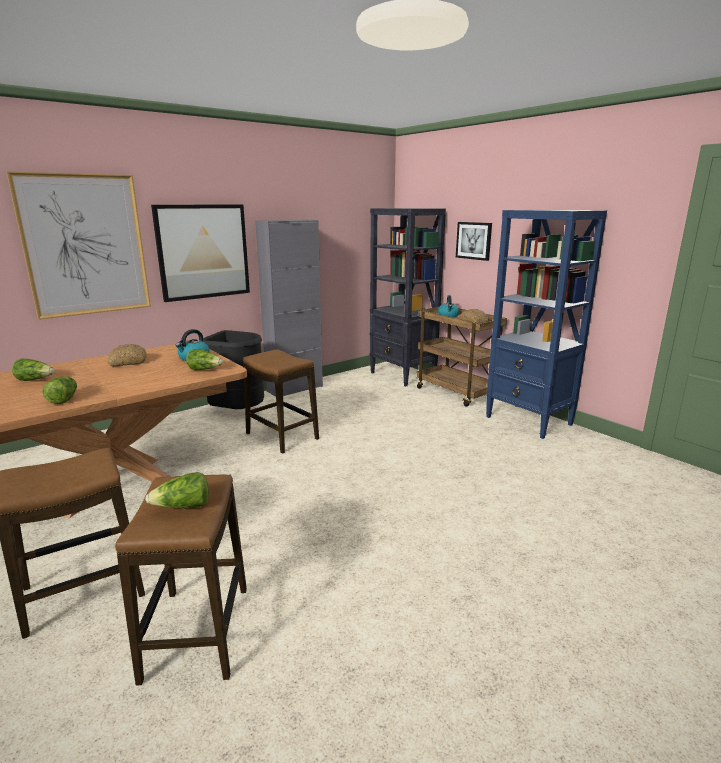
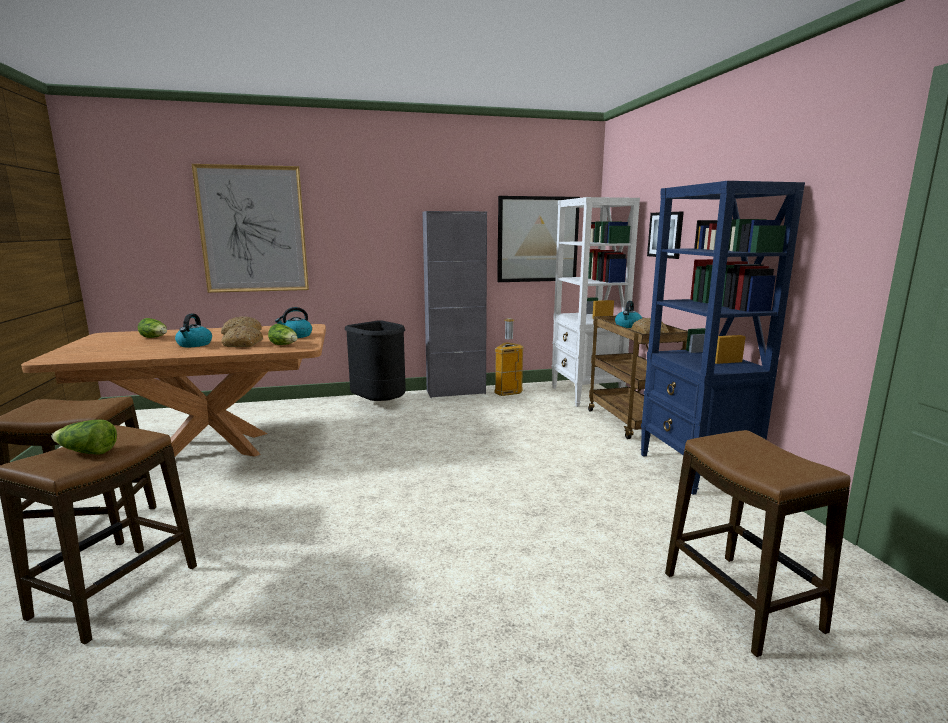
camera: 25 degrees right, 5 degrees down
lettuce [42,376,77,404] -> none
picture [151,205,250,302] -> picture moved to [497,196,580,282]
stool [243,349,319,454] -> stool moved to [665,430,850,657]
black bookcase [369,208,446,387] -> white bookcase [551,197,640,407]
none -> kettle [175,314,212,347]
none -> bread [221,326,263,347]
none -> trash can [495,318,523,396]

